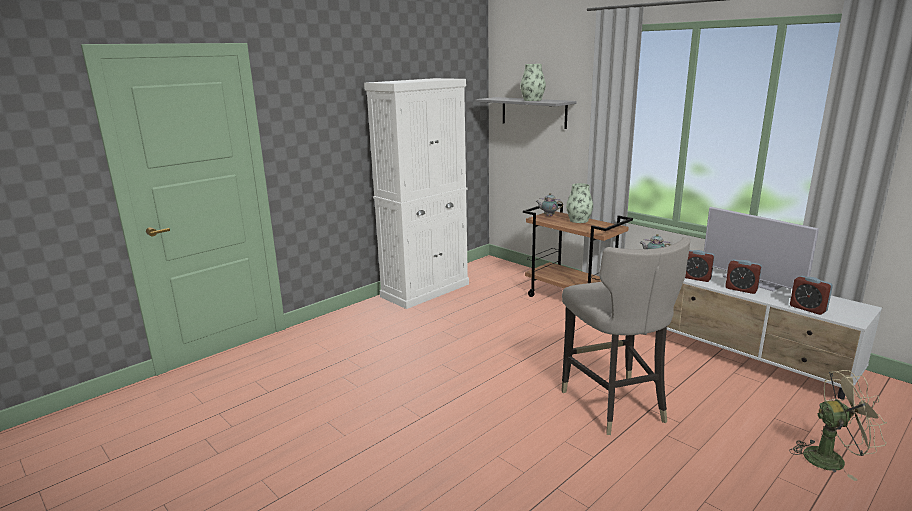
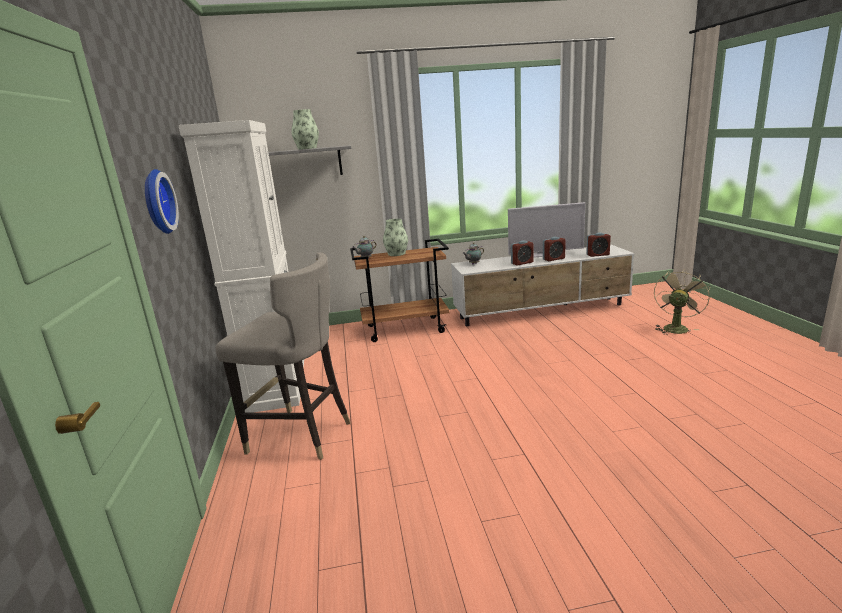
camera: 55 degrees left, 0 degrees up
grey stool [561,237,690,435] -> grey stool moved to [216,252,351,460]
none -> wall clock [145,169,179,234]

